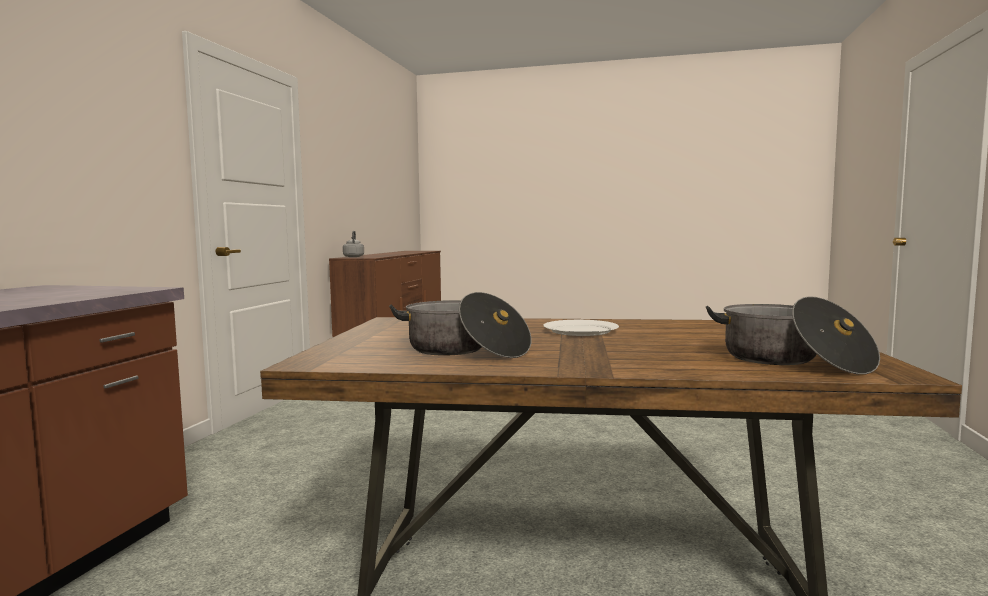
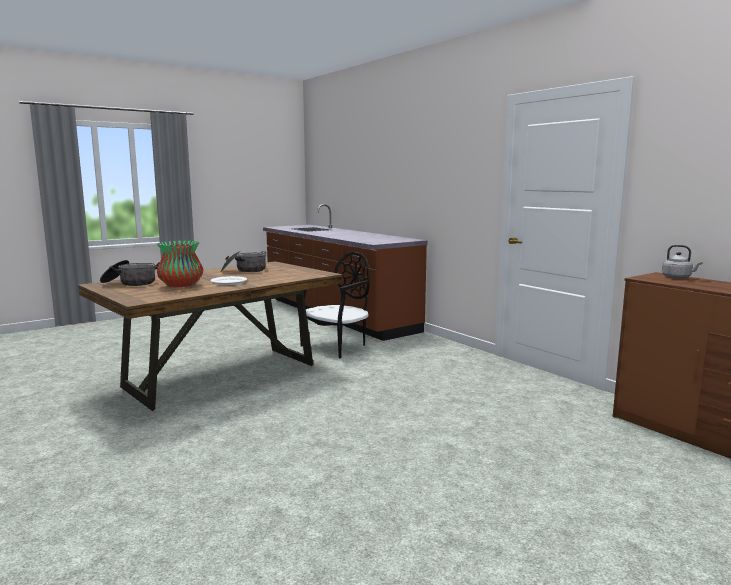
camera: 130 degrees right, 5 degrees up
none -> vase [157,241,203,287]
none -> black chair [299,252,369,358]

